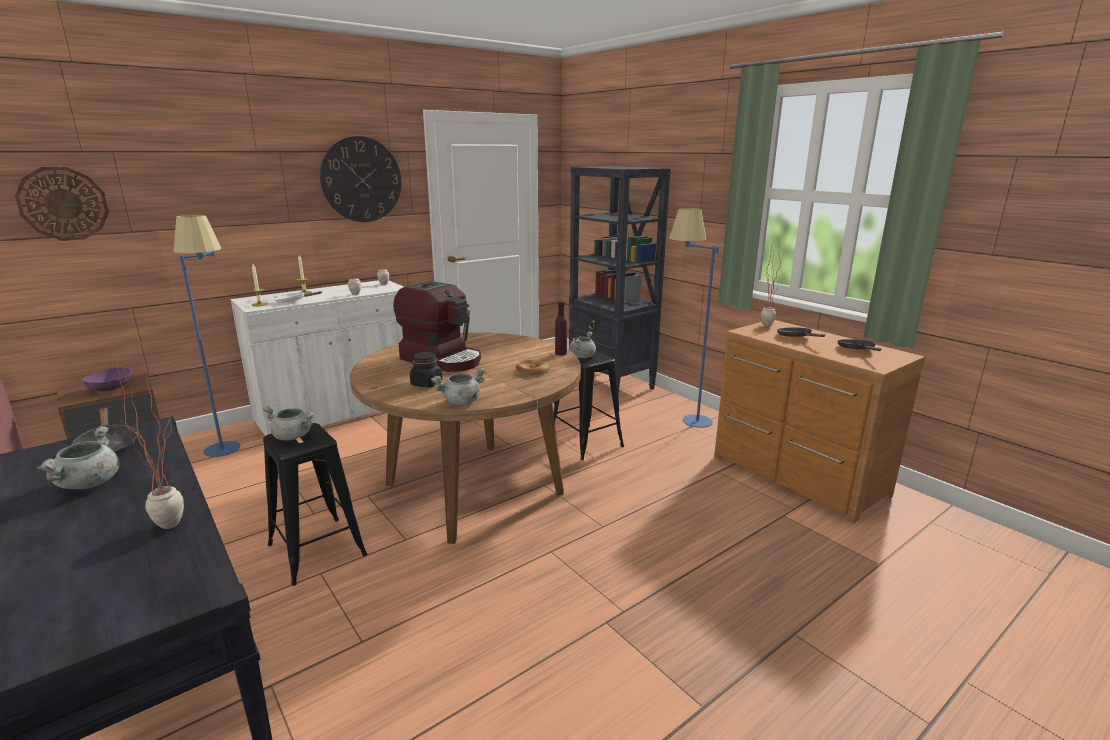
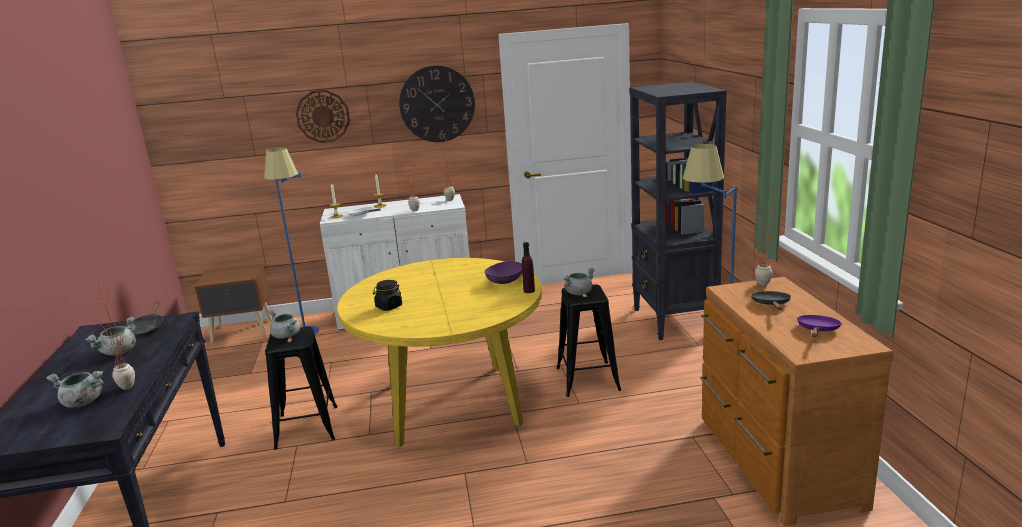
camera: 30 degrees right, 0 degrees up
wall clock [15,167,109,241] -> wall clock moved to [296,90,350,143]
purple bowl [82,367,131,391] -> purple bowl moved to [485,261,522,284]
brown dining table [350,333,581,544] -> yellow dining table [337,258,542,447]
coffee machine [393,281,481,372] -> none
grey cooking pot [431,368,486,405] -> grey cooking pot moved to [46,371,103,408]
bread [516,360,549,376] -> none
black frying pan [837,339,882,351] -> purple frying pan [797,315,842,337]

